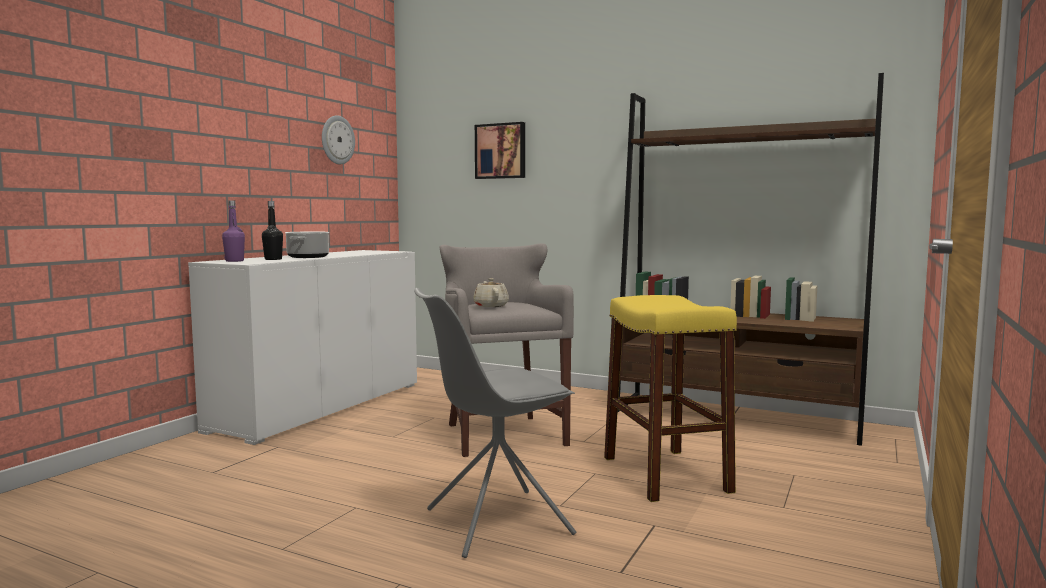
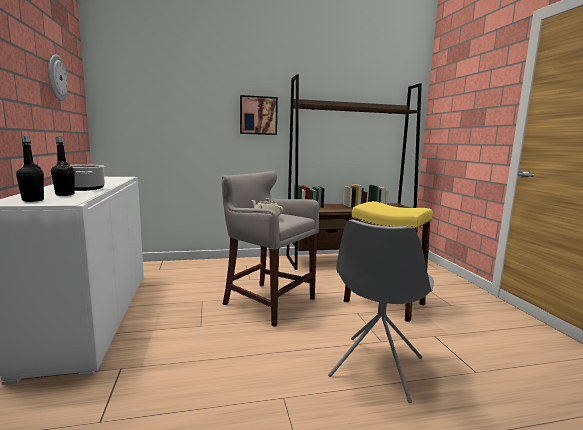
camera: 40 degrees left, 5 degrees up
purple bottle [222,201,245,262] -> black bottle [16,136,44,202]
picture [475,122,525,179] -> picture moved to [240,95,278,135]

